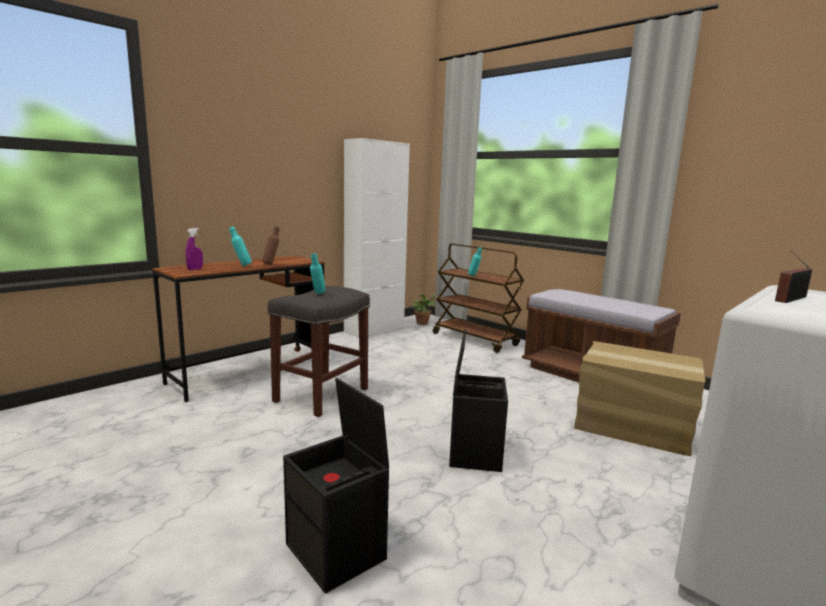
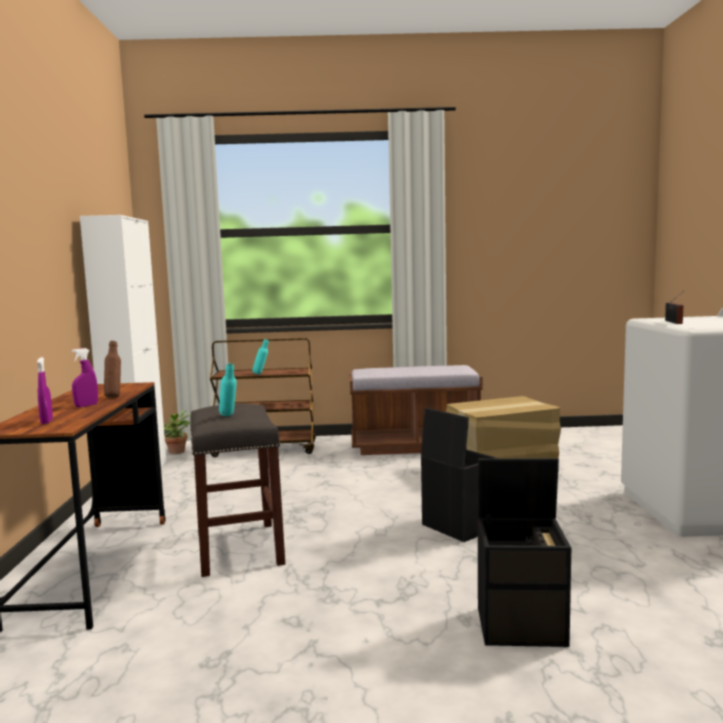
camera: 45 degrees left, 5 degrees down
turquoise bottle [229,227,252,266] -> purple spray bottle [71,348,98,407]

